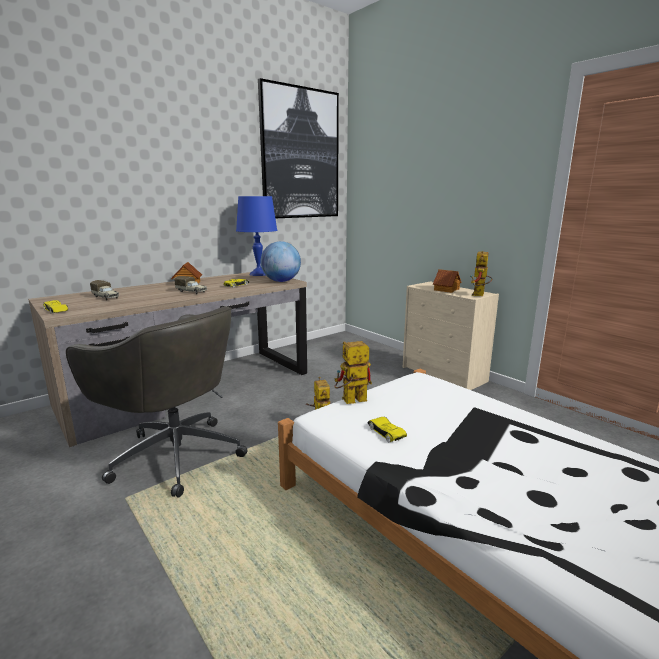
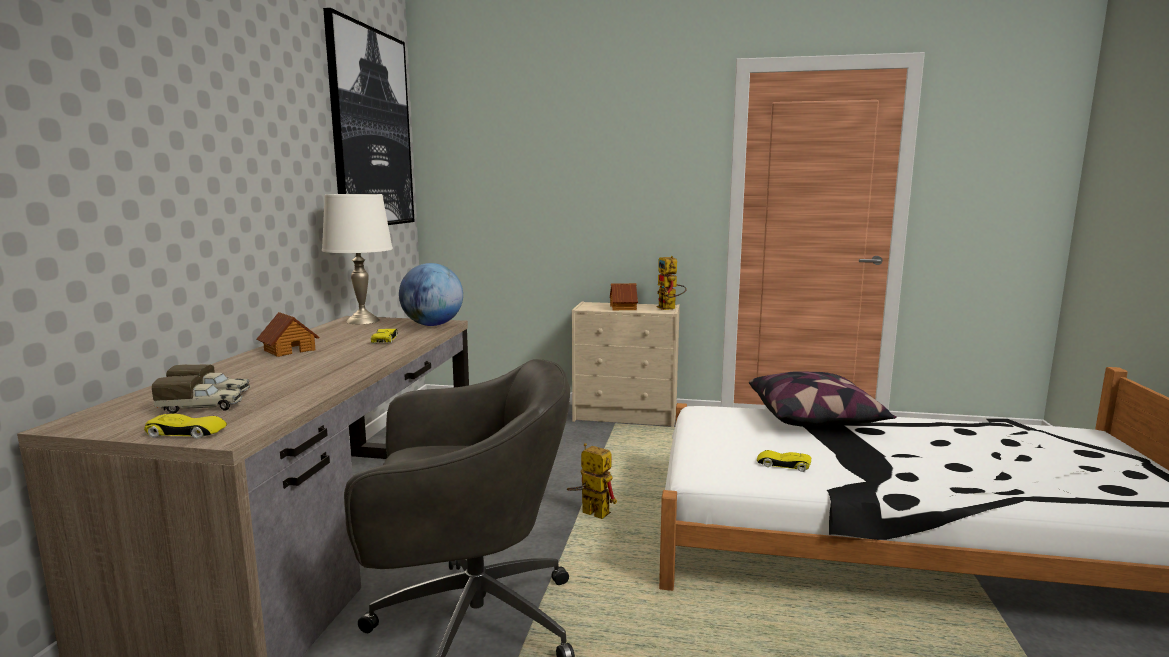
camera: 40 degrees left, 5 degrees down
toy truck [174,276,207,294] -> toy truck moved to [152,376,243,414]
blue table lamp [236,196,277,276] -> white table lamp [322,194,393,324]
toy robot [334,341,372,404] -> none
none -> pillow [749,371,897,427]

